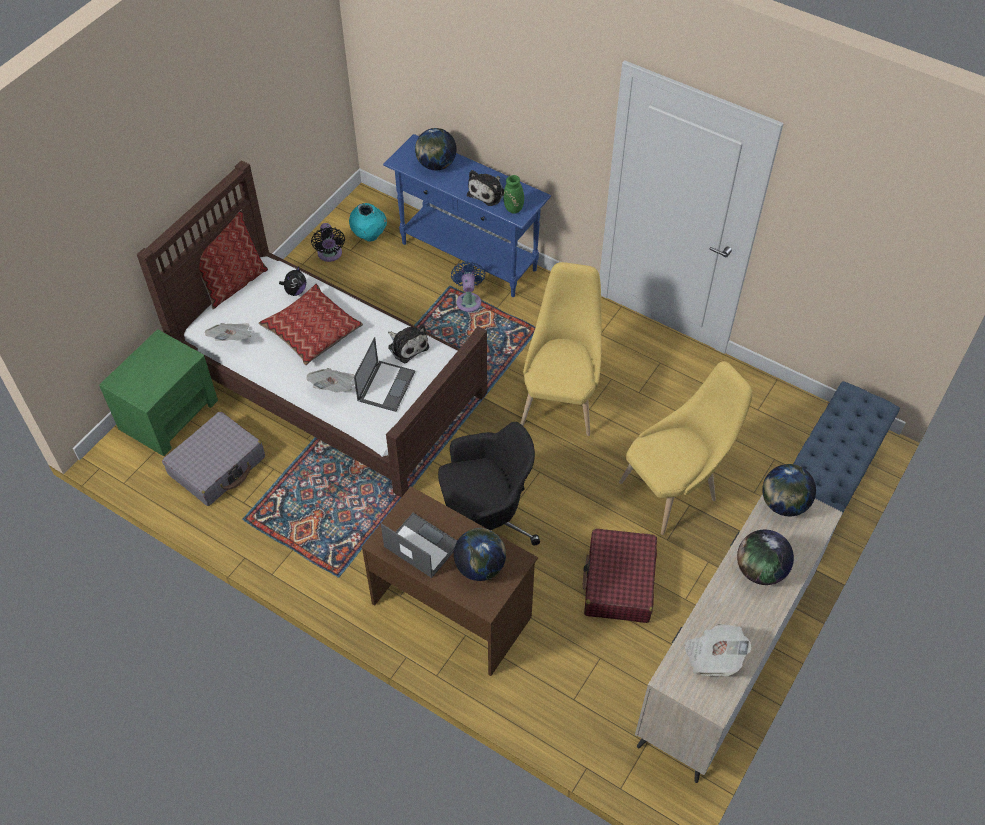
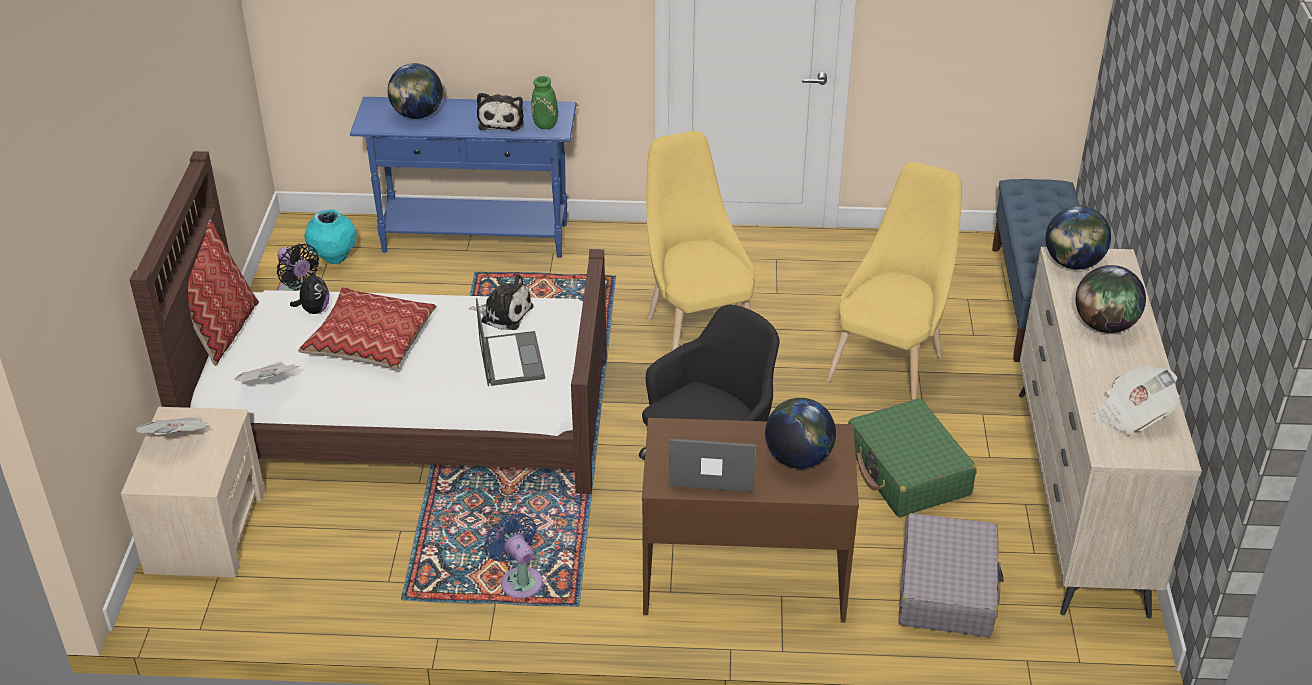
camera: 30 degrees left, 15 degrees down
green nightstand [99,329,218,456] -> beige nightstand [121,407,265,577]
grey suitcase [162,411,265,506] -> grey suitcase moved to [899,513,1003,637]
newspaper [306,368,355,393] -> newspaper moved to [136,415,208,435]
blue fan [451,261,485,312] -> blue fan moved to [484,513,543,598]
red suitcase [583,528,657,623] -> green suitcase [848,399,977,517]

